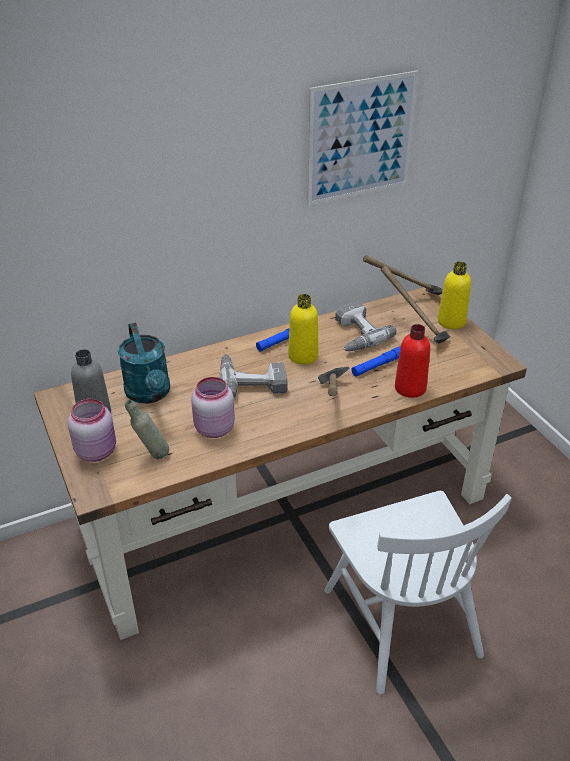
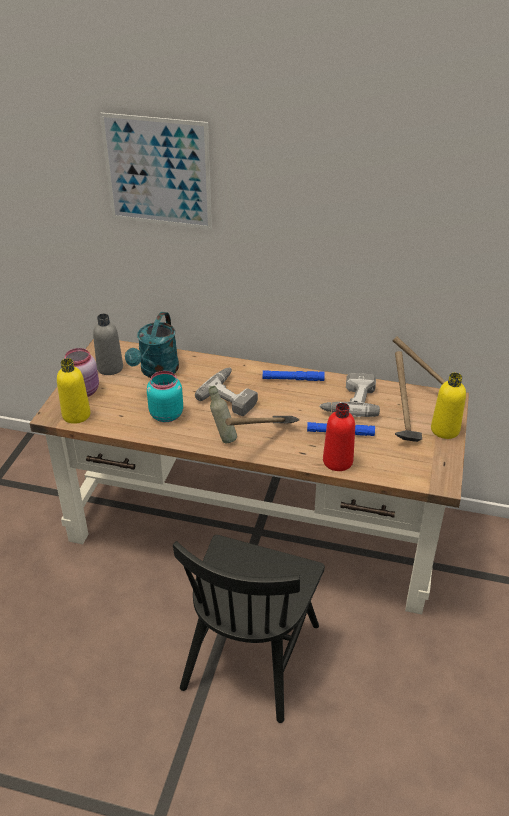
camera: 40 degrees right, 0 degrees up
grey bottle [125,400,169,459] -> grey bottle moved to [209,386,237,443]
pink jar [191,377,235,438] -> turquoise jar [147,371,183,422]
yellow bottle [288,294,318,365] -> yellow bottle moved to [57,358,91,424]
picture [307,71,418,206] -> picture moved to [100,113,212,230]
white chair [324,491,512,694] -> black chair [173,535,325,723]

